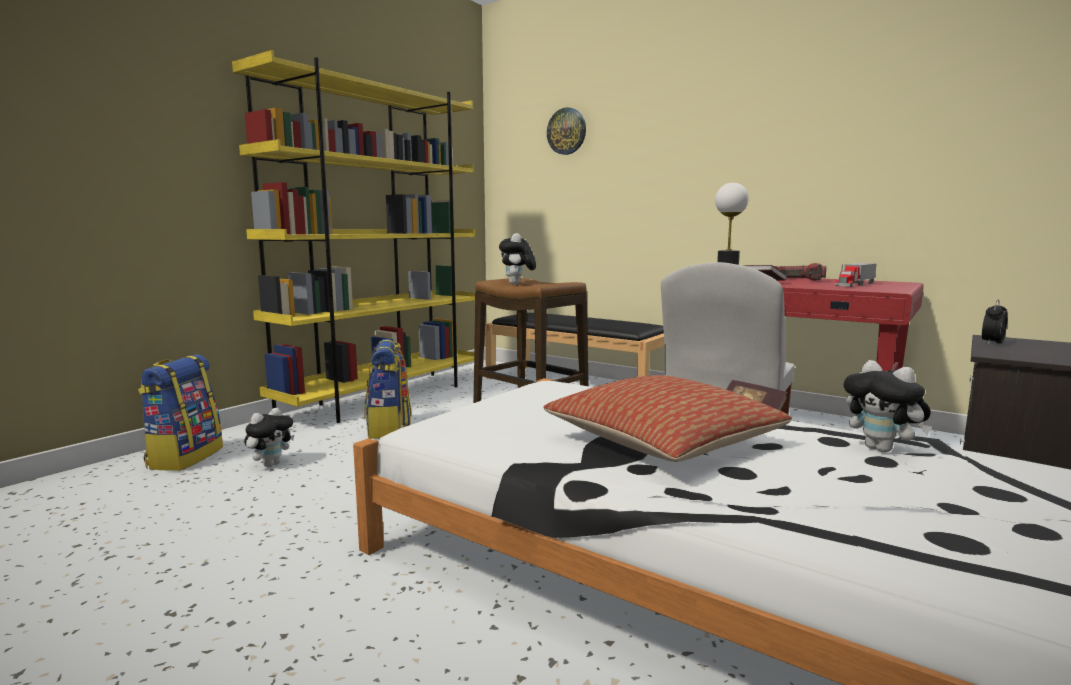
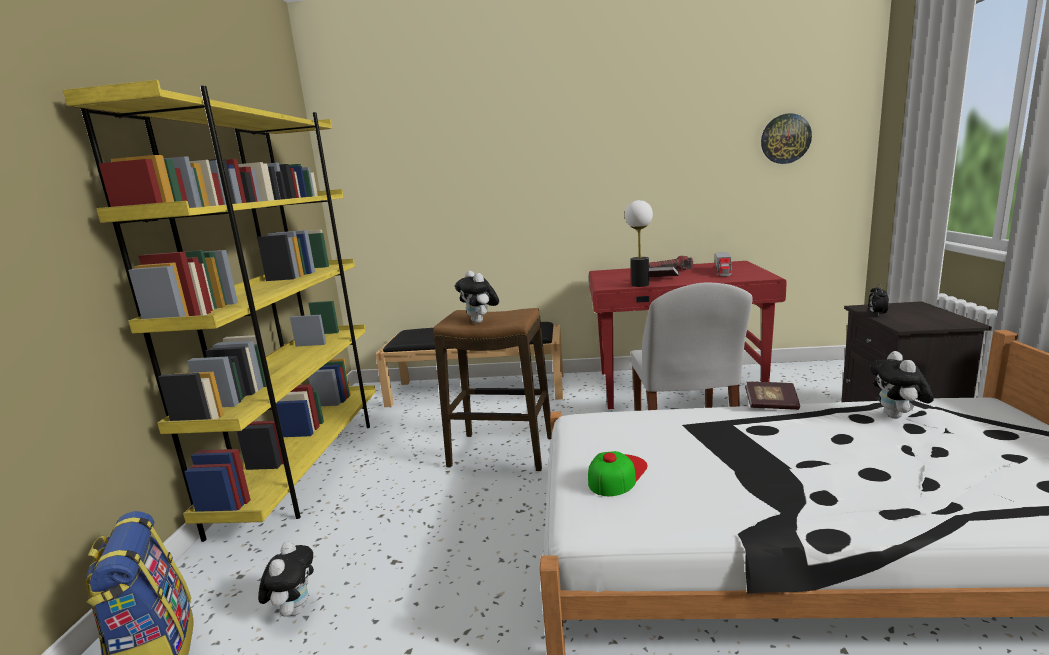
camera: 30 degrees left, 5 degrees up
backpack [364,339,411,439] -> none
pillow [544,375,792,462] -> none
wall clock [547,107,586,155] -> wall clock moved to [761,113,812,164]
plush toy [844,360,932,452] -> plush toy turned 75 degrees clockwise [870,351,934,419]
none -> cap [588,451,648,496]

